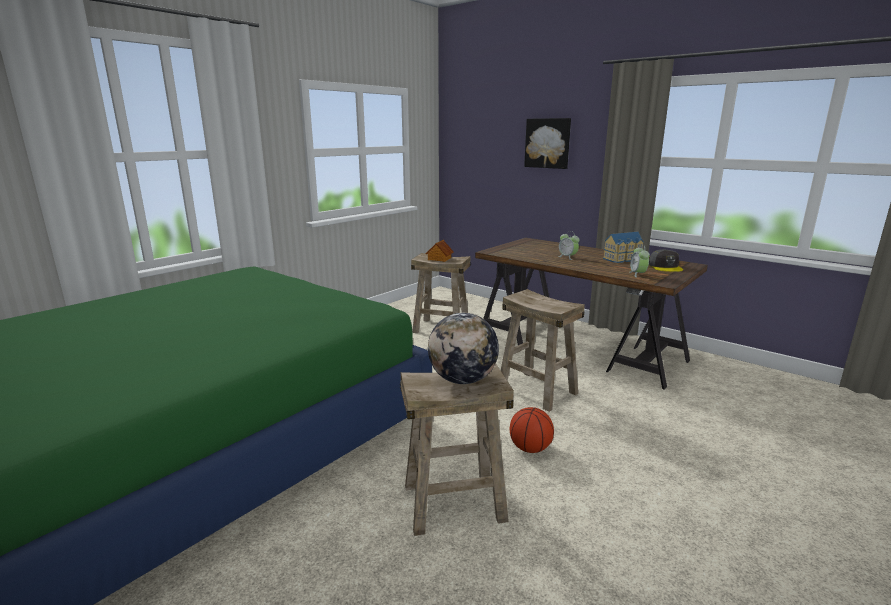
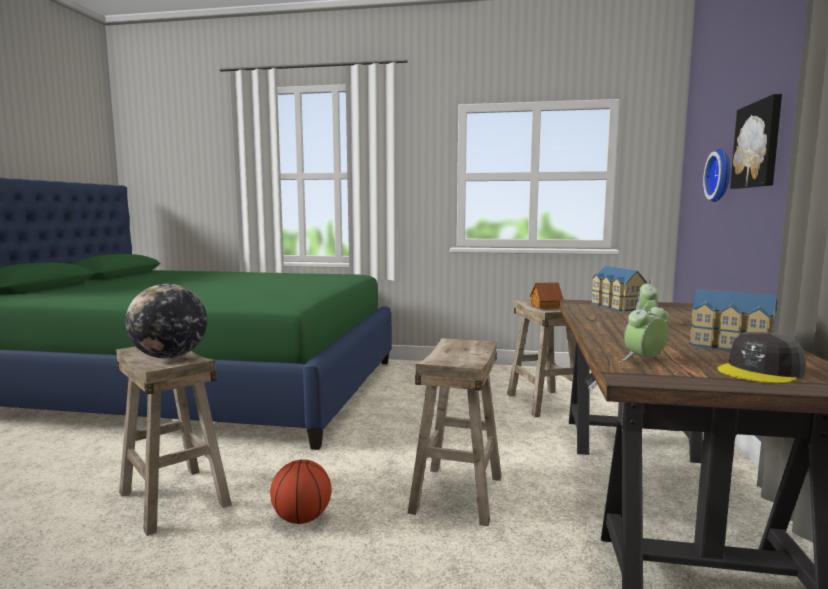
camera: 60 degrees right, 10 degrees down
none -> toy house [591,266,647,311]
none -> wall clock [703,149,730,202]

